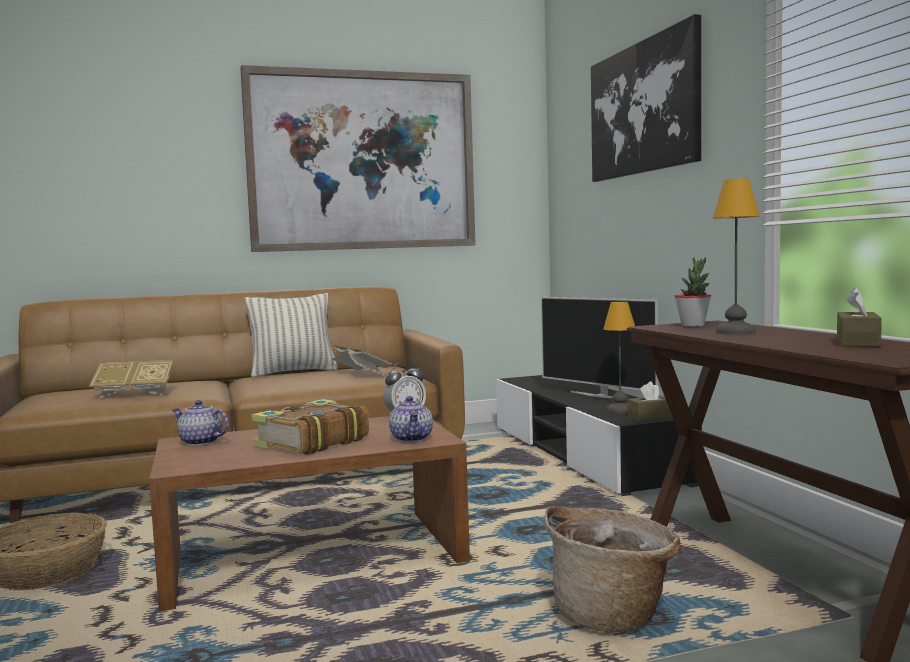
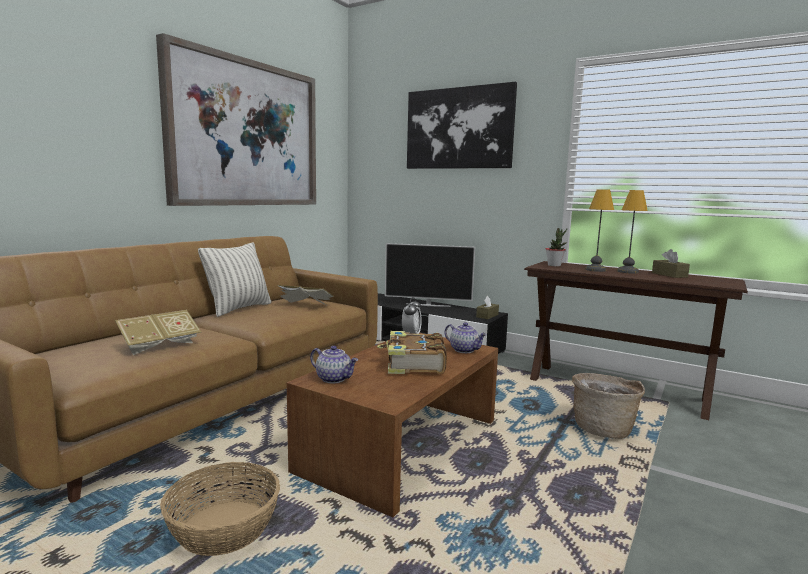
camera: 40 degrees left, 5 degrees up
teapot [172,400,229,446] -> teapot turned 135 degrees counterclockwise [310,346,358,383]
table lamp [603,302,635,414] -> table lamp moved to [617,190,648,274]

